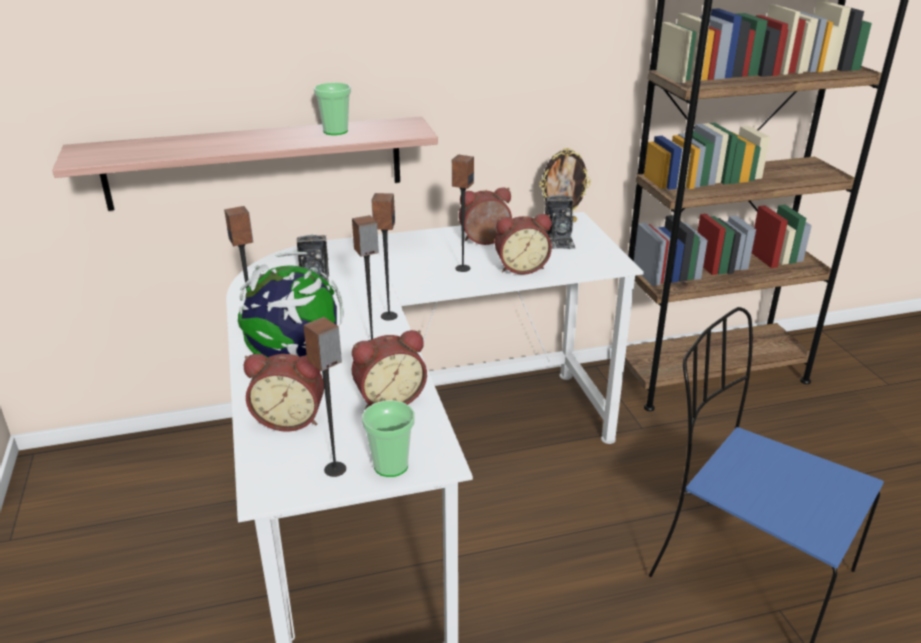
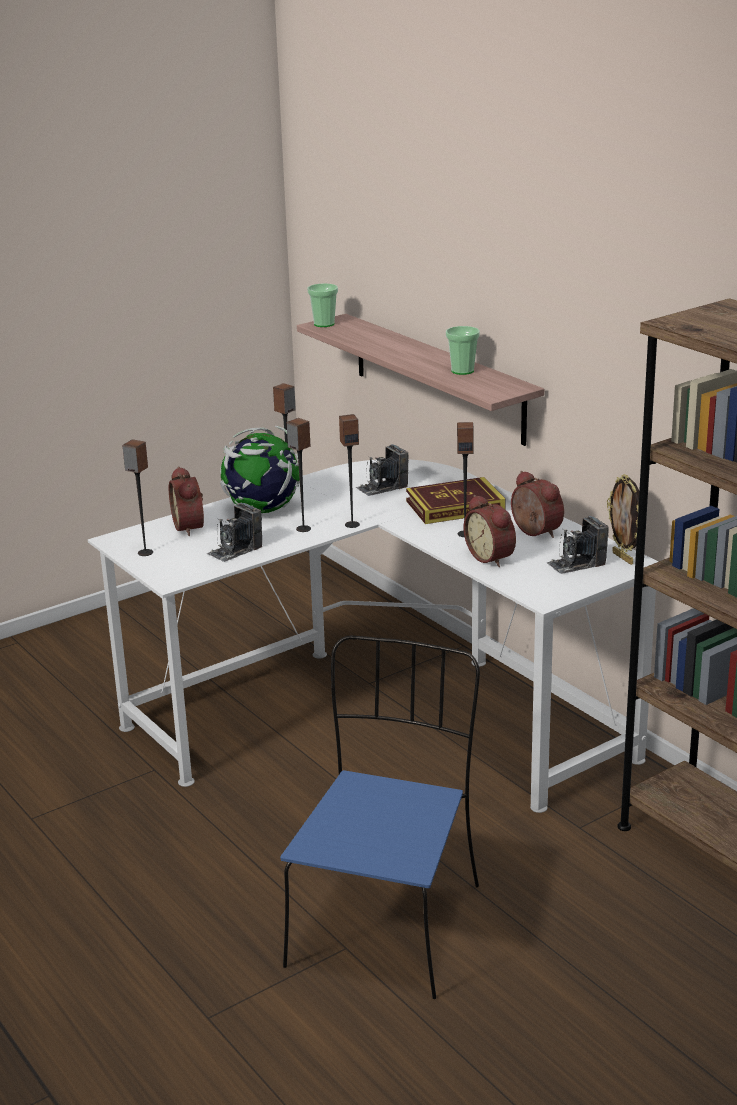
camera: 70 degrees right, 5 degrees down
alarm clock [352,330,427,410] -> camera [207,502,262,562]
cup [362,400,415,477] -> cup moved to [307,283,338,327]
none -> book [406,477,506,524]

